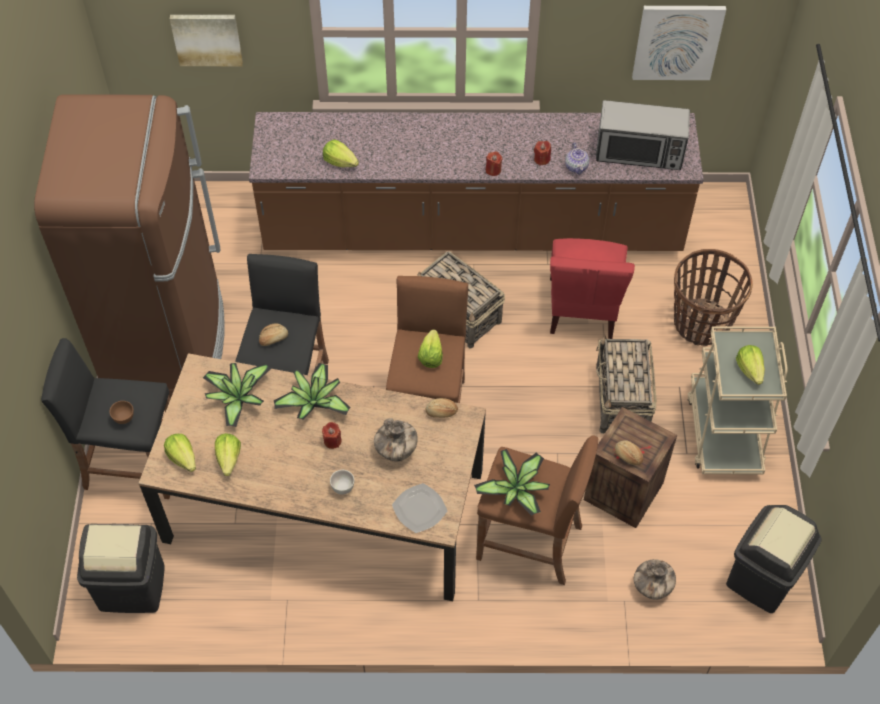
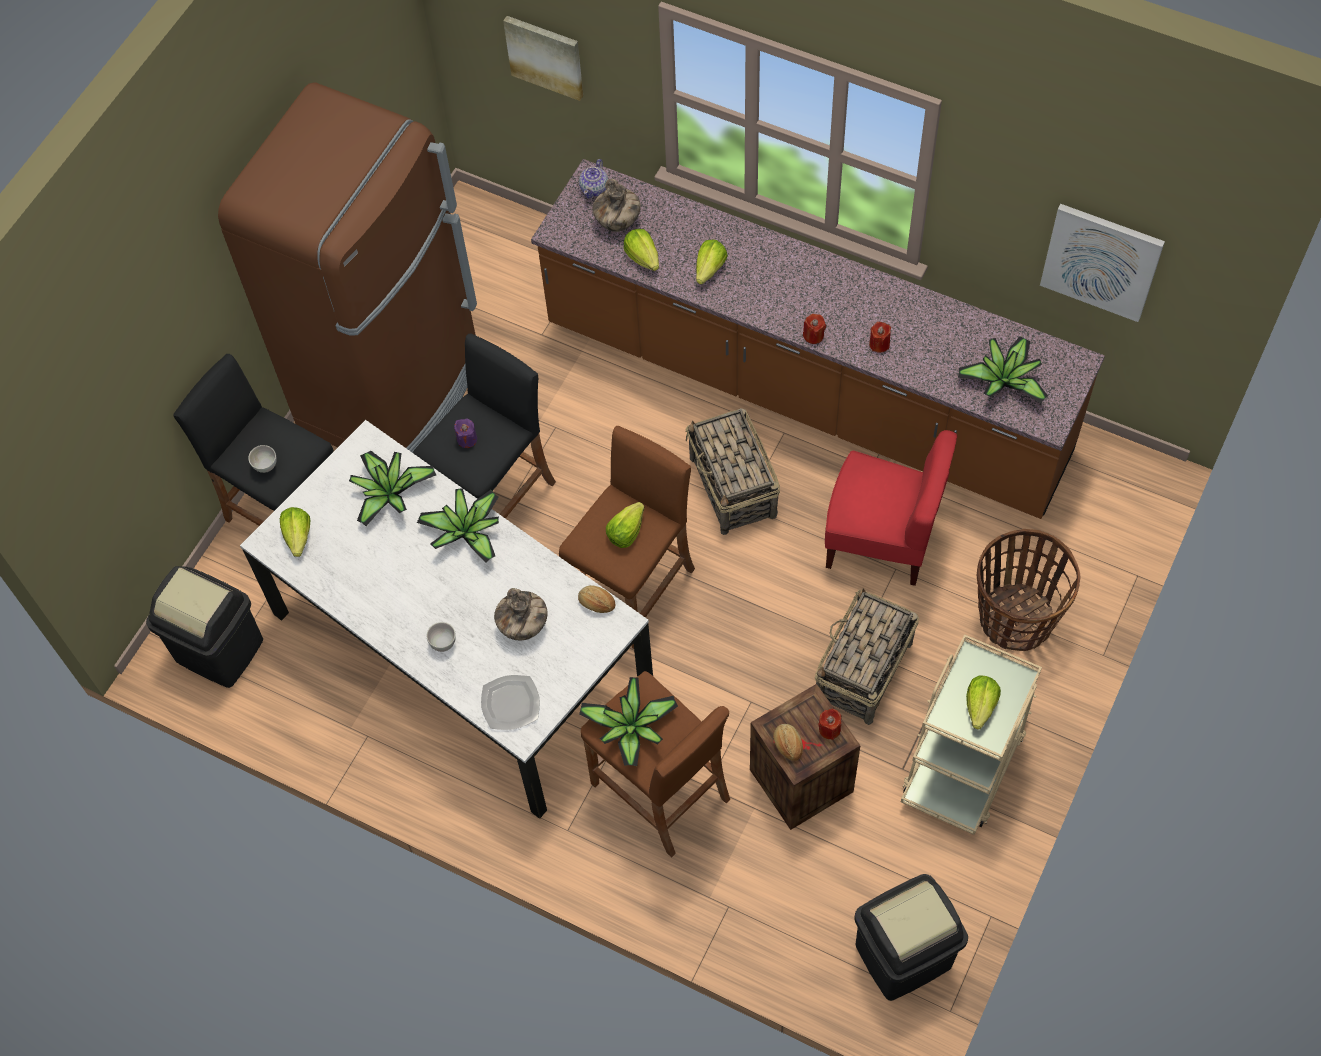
camera: 30 degrees right, 5 degrees up
brown bowl [110,401,134,424] -> white bowl [248,445,277,473]
brown dining table [138,353,486,601] -> white dining table [240,420,653,819]
lettuce [215,433,241,476] -> lettuce moved to [696,240,728,284]
bread [259,323,288,346] -> purple candle [454,419,477,448]
red candle [322,422,342,449] -> red candle moved to [818,709,841,740]
red chair [550,238,635,339] -> red chair turned 105 degrees counterclockwise [825,430,957,586]
teapot [565,142,589,175] -> teapot moved to [579,159,608,198]
microwave [596,100,690,170] -> potted plant [958,336,1048,403]
vase [634,559,676,600] -> vase moved to [592,179,641,232]

